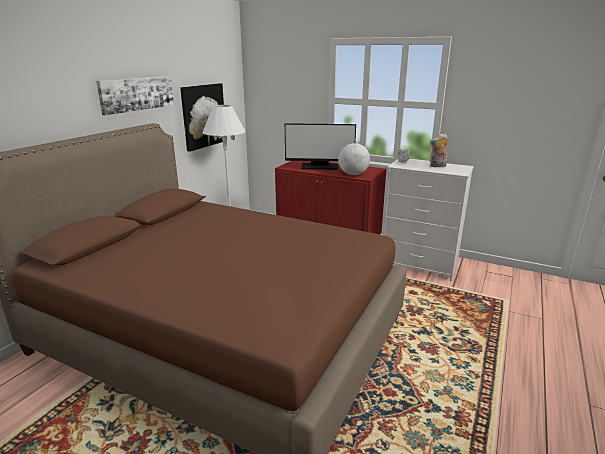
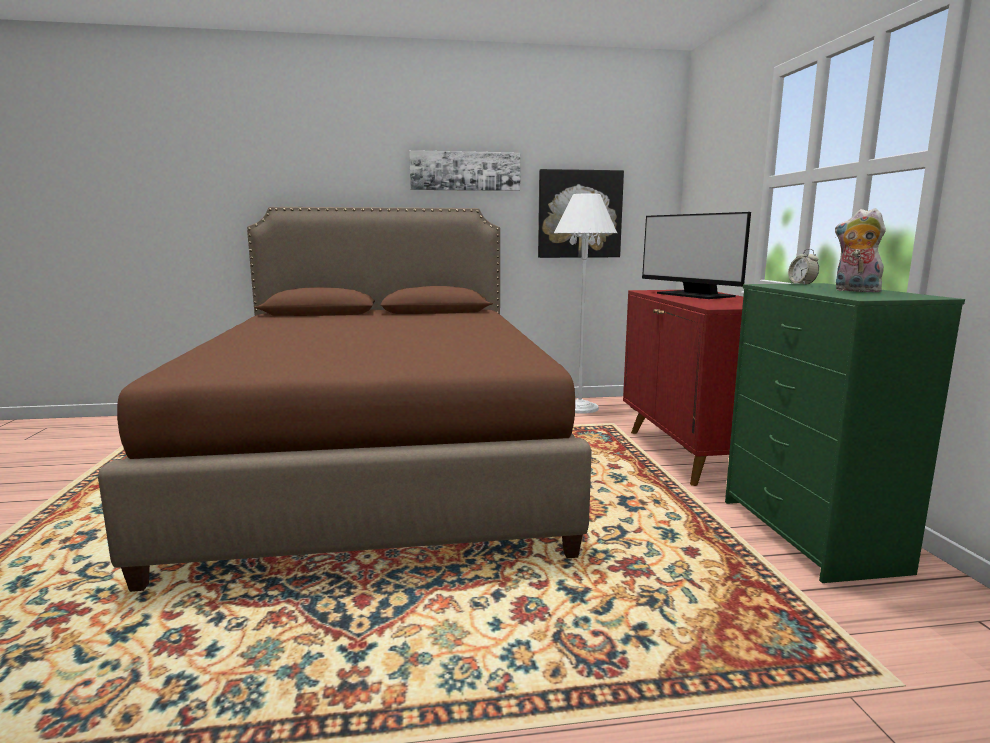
camera: 55 degrees right, 10 degrees down
globe [338,143,370,175] -> none
white dresser [383,159,474,281] -> green dresser [725,283,965,583]

